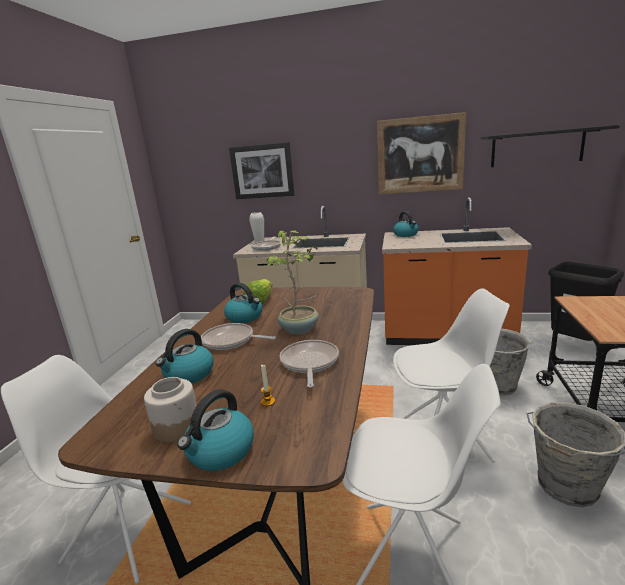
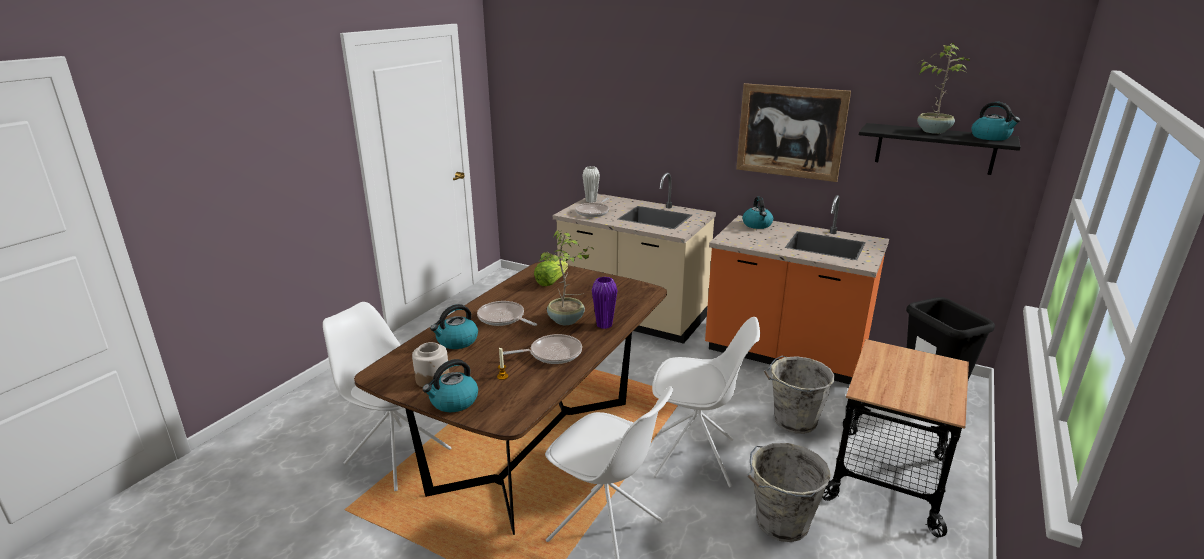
camera: 15 degrees right, 5 degrees up
kettle [224,283,263,323] -> kettle moved to [971,102,1020,141]
picture [229,142,295,199] -> none
frying pan [280,340,339,388] -> frying pan turned 60 degrees clockwise [503,334,582,364]
none -> purple vase [592,277,617,329]
none -> potted plant [917,43,970,134]

